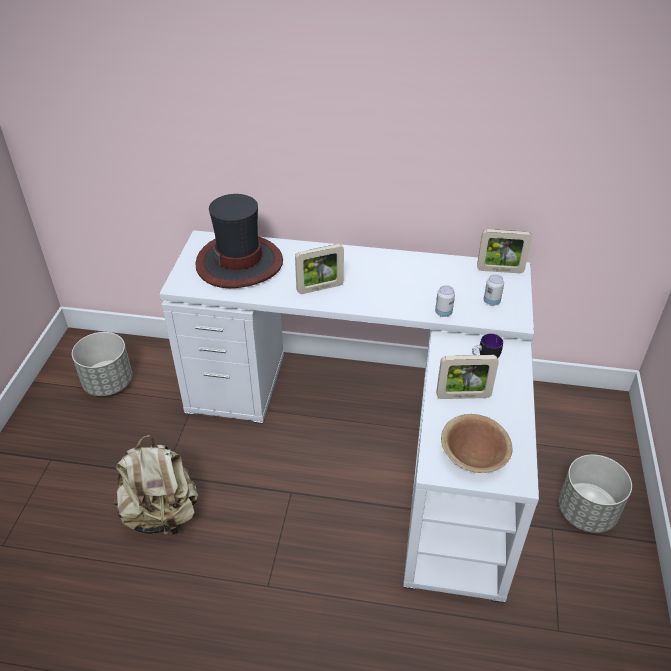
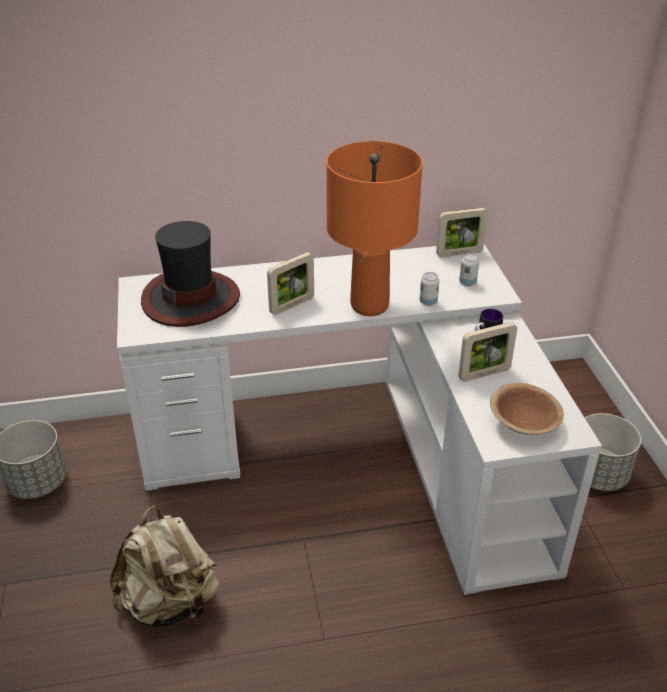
camera: 20 degrees left, 5 degrees down
none -> orange table lamp [326,141,423,316]

